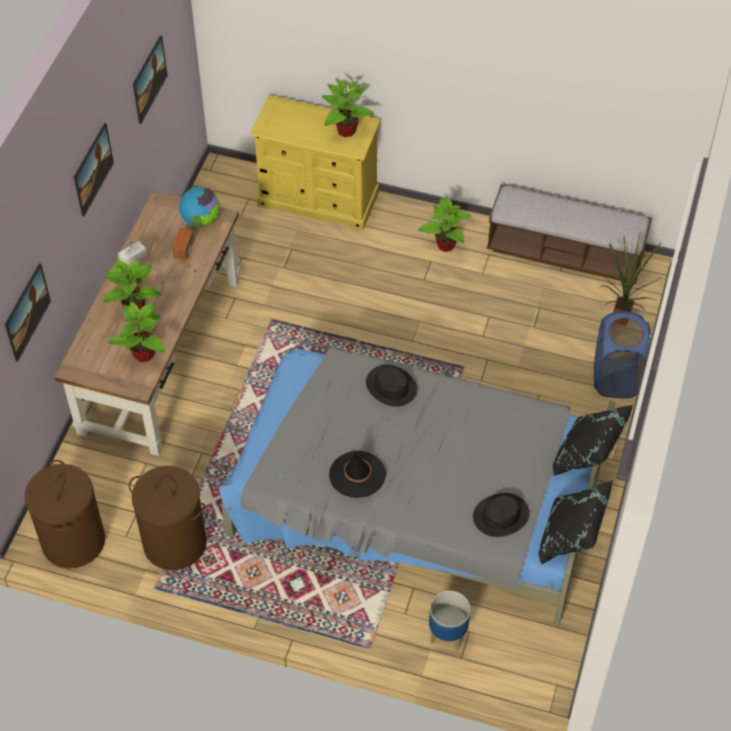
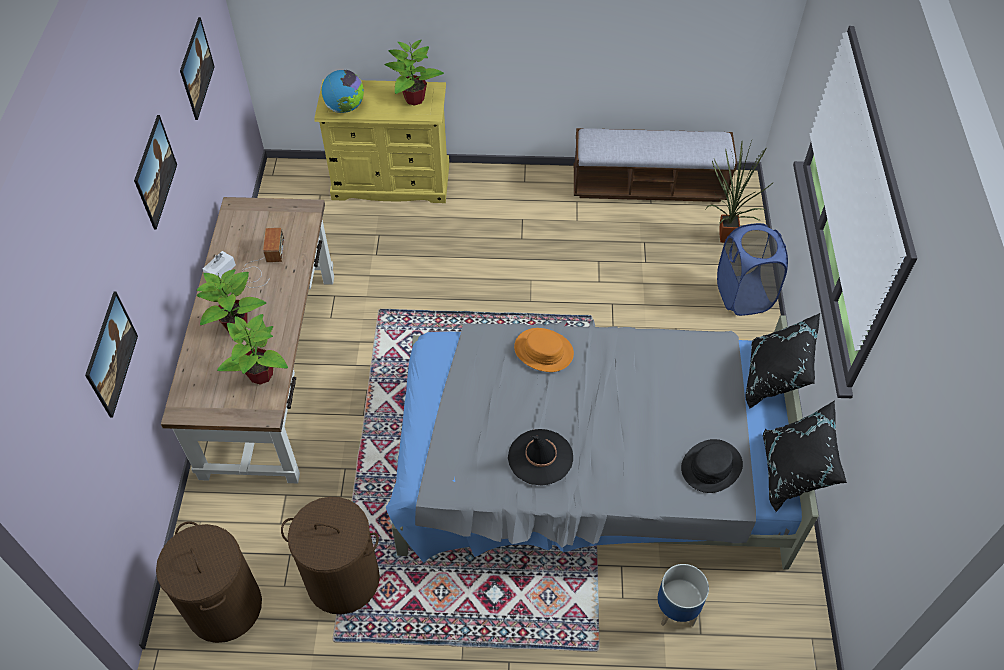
camera: 15 degrees left, 0 degrees up
globe [179,187,220,227] -> globe moved to [322,70,364,113]
black hat [366,365,417,407] -> orange hat [514,328,574,372]
potted plant [418,196,471,252] -> none

